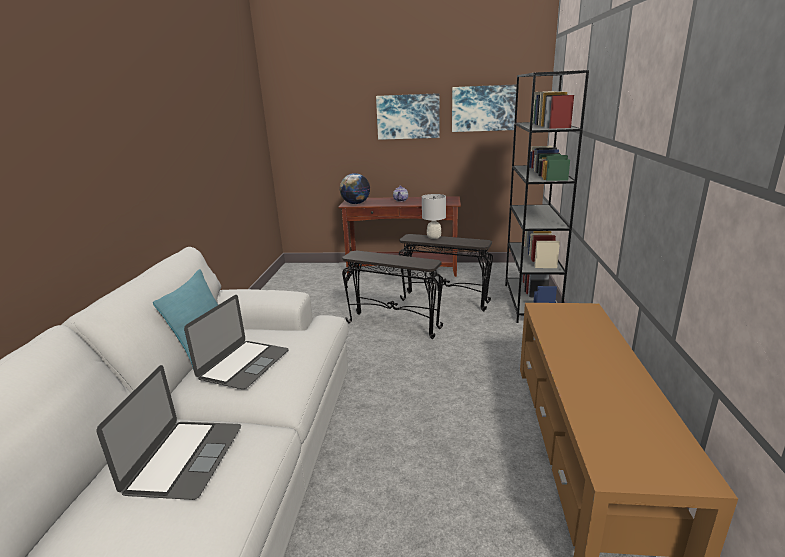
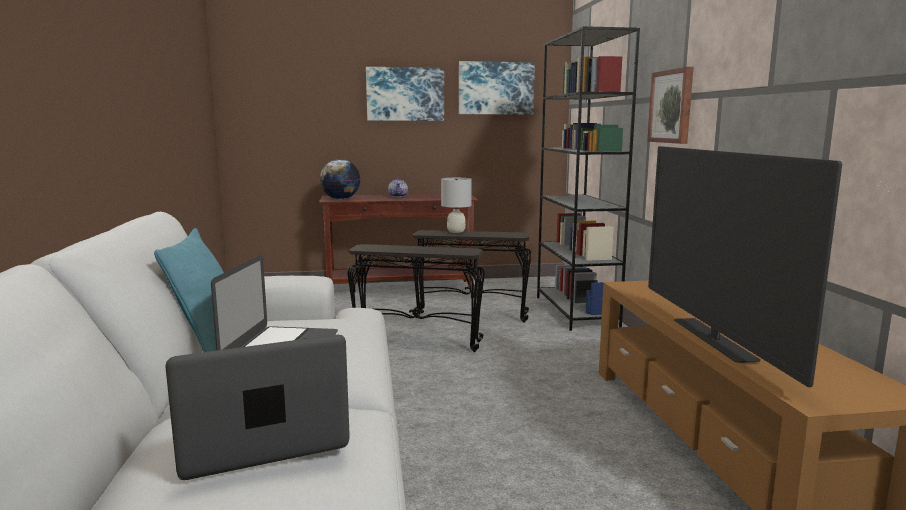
camera: 15 degrees left, 10 degrees down
laptop [96,365,241,500] -> laptop turned 105 degrees counterclockwise [165,334,350,480]
none -> picture [647,67,693,144]
none -> television [648,146,842,387]

